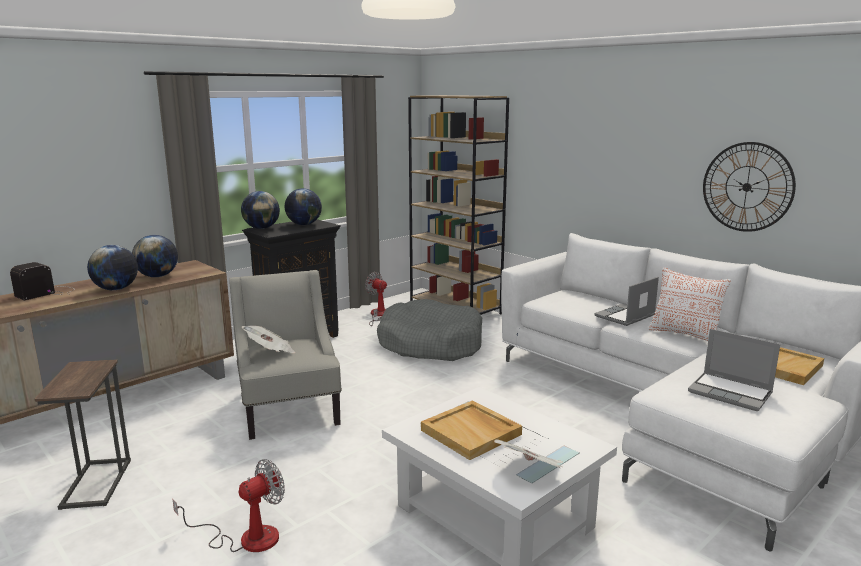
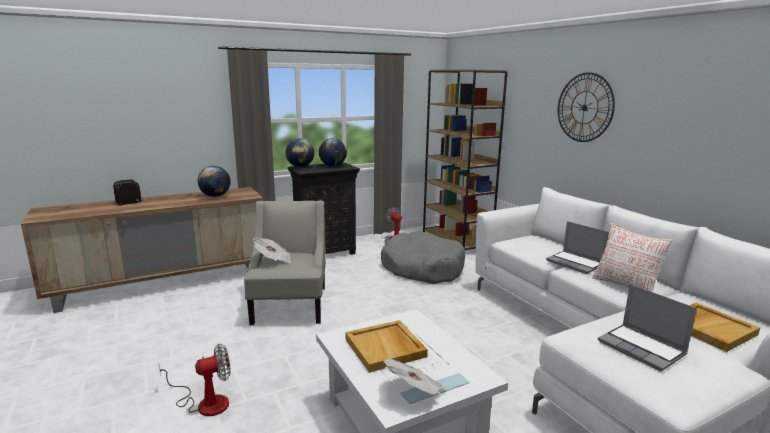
camera: 15 degrees right, 0 degrees up
brown side table [34,359,131,510] -> none
globe [87,245,138,290] -> none
laptop [594,277,659,326] -> laptop turned 105 degrees counterclockwise [546,221,609,274]
wall clock [703,142,796,232] -> wall clock moved to [558,72,615,142]

